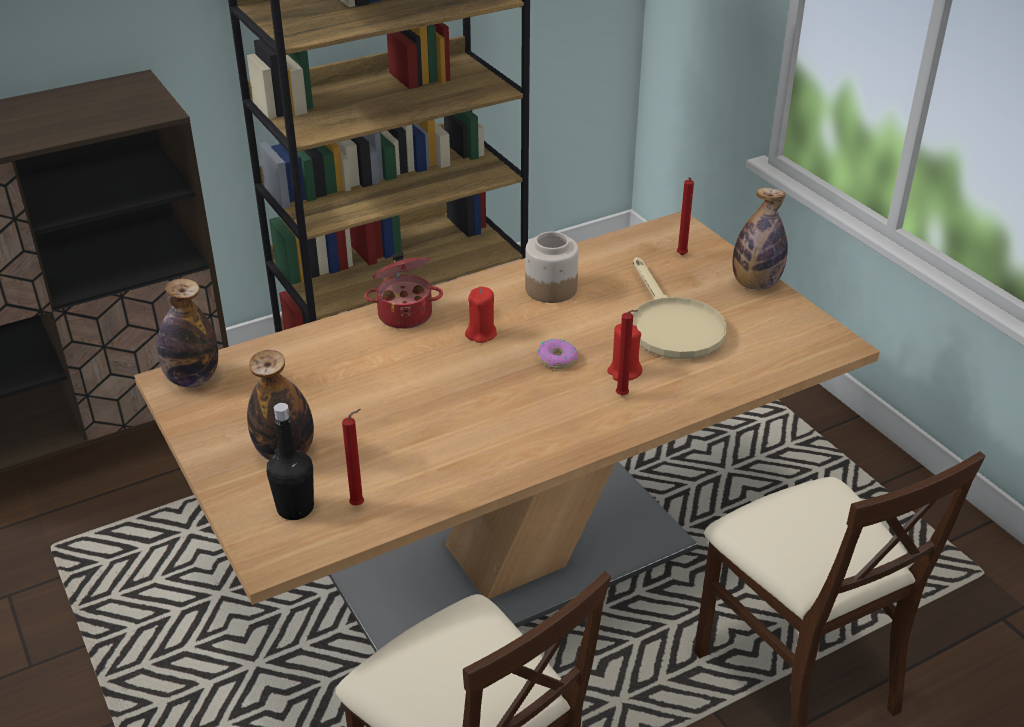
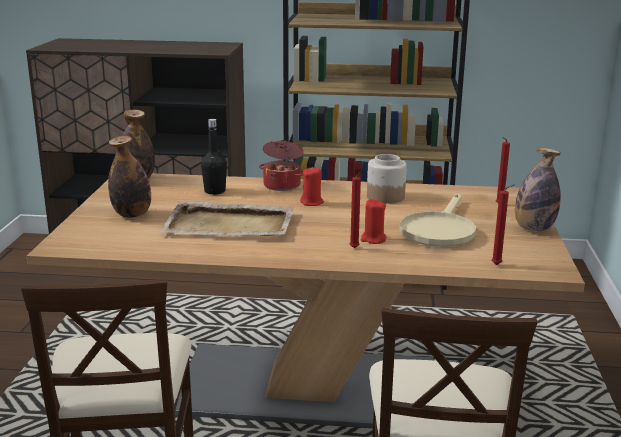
camera: 35 degrees right, 15 degrees down
black bottle [267,403,314,520] -> black bottle moved to [201,119,227,195]
red candle [342,409,364,505] -> red candle moved to [492,185,514,265]
donut [537,339,578,369] -> none
none -> beige tray [159,202,294,236]

